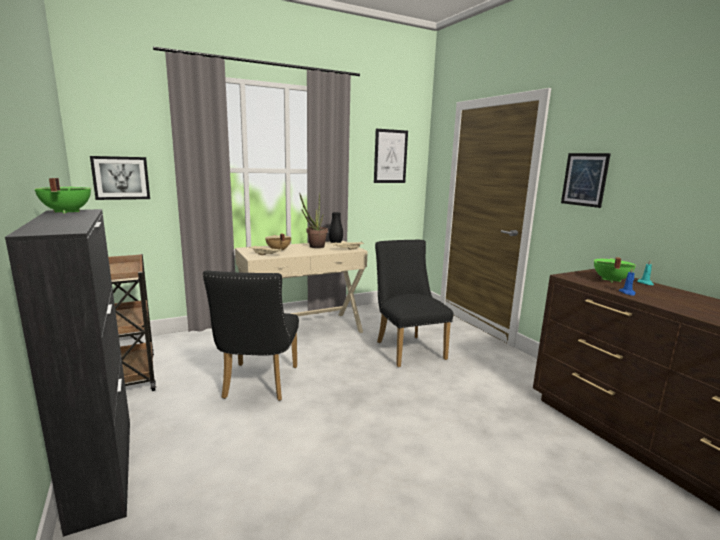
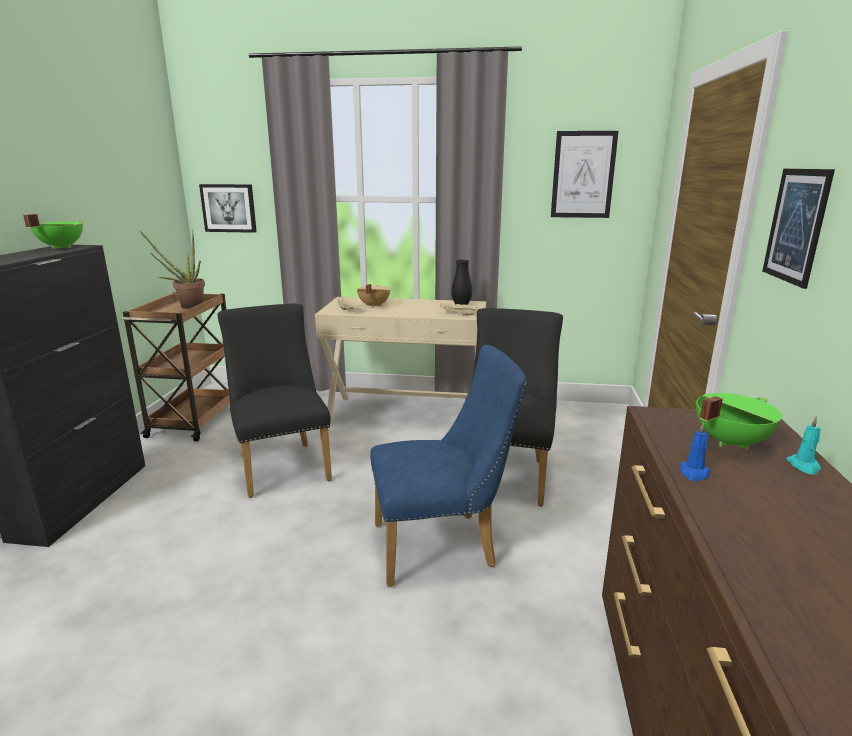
camera: 35 degrees right, 5 degrees up
black chair [203,270,299,401] -> black chair turned 120 degrees clockwise [217,304,332,498]
potted plant [300,192,328,248] -> potted plant moved to [139,230,205,309]
none -> blue chair [370,345,527,587]

